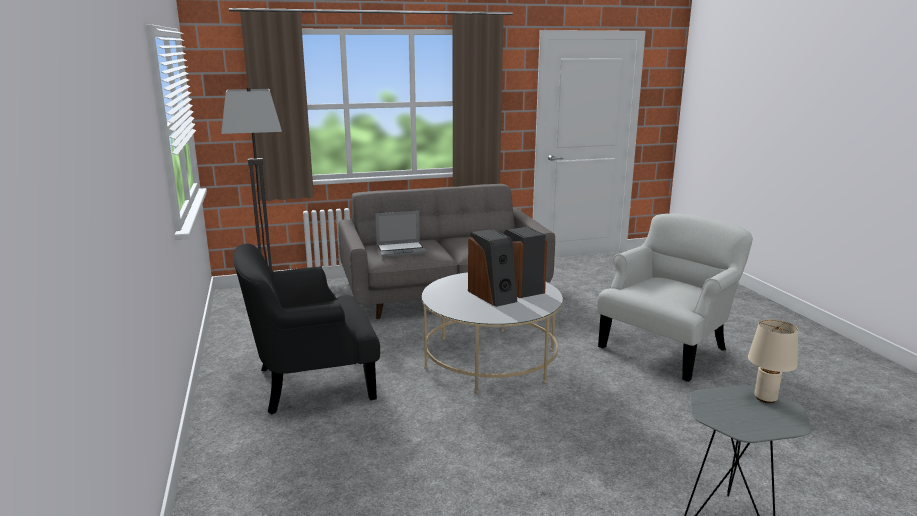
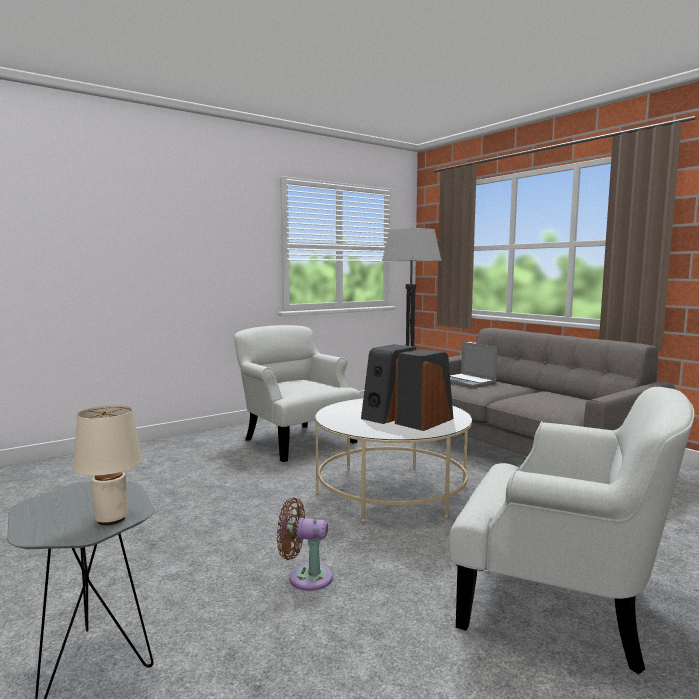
camera: 70 degrees right, 10 degrees down
black armchair [233,244,380,414] -> white armchair [234,325,361,462]
none -> brown fan [277,498,333,591]

